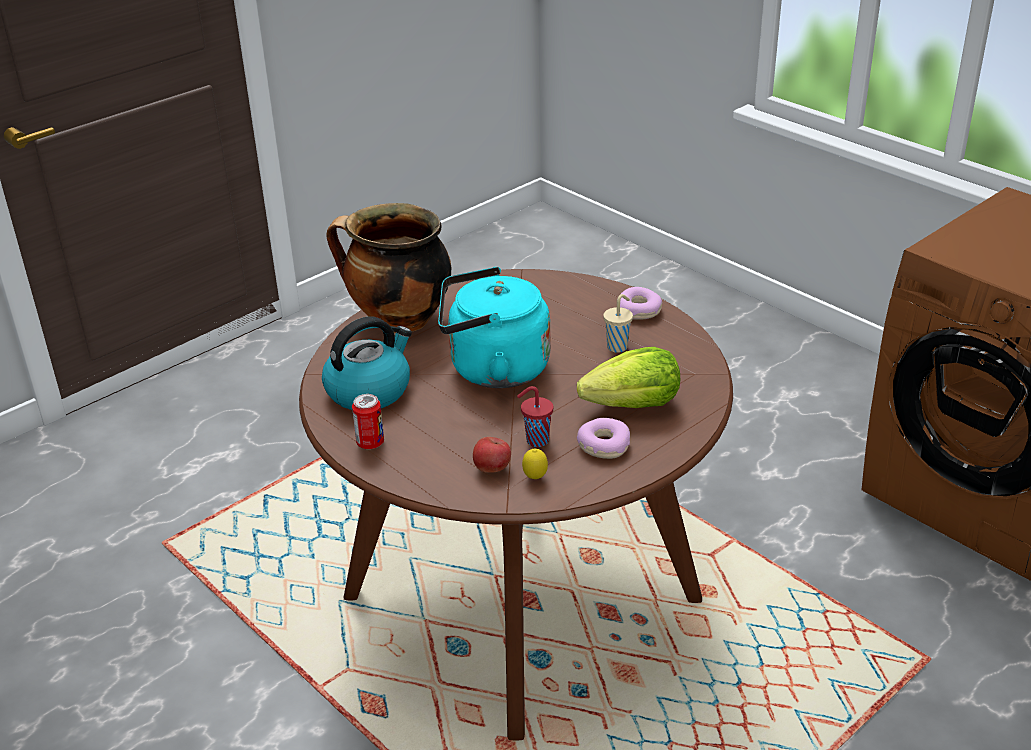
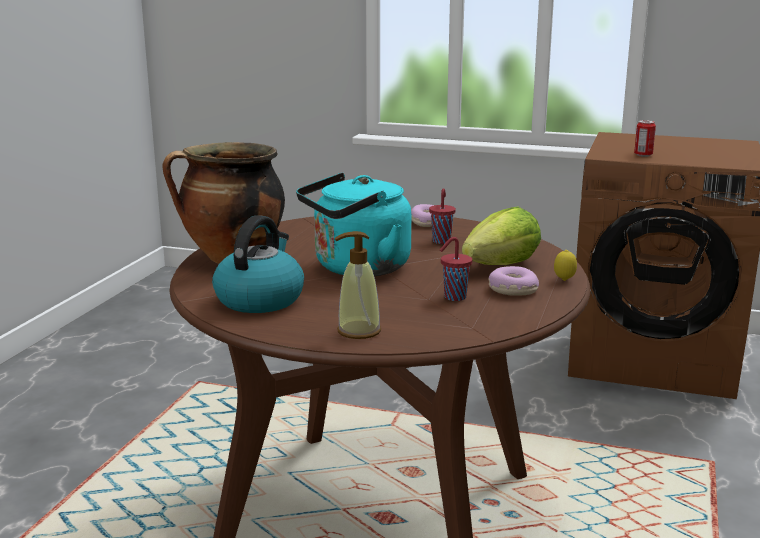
camera: 30 degrees left, 15 degrees down
can [352,394,384,449] -> can moved to [634,120,656,157]
apple [473,437,511,473] -> none
lemon [522,449,548,479] -> lemon moved to [554,250,577,281]
beige cup [603,294,633,353] -> red cup [429,188,456,244]
none -> soap dispenser [335,231,381,339]

